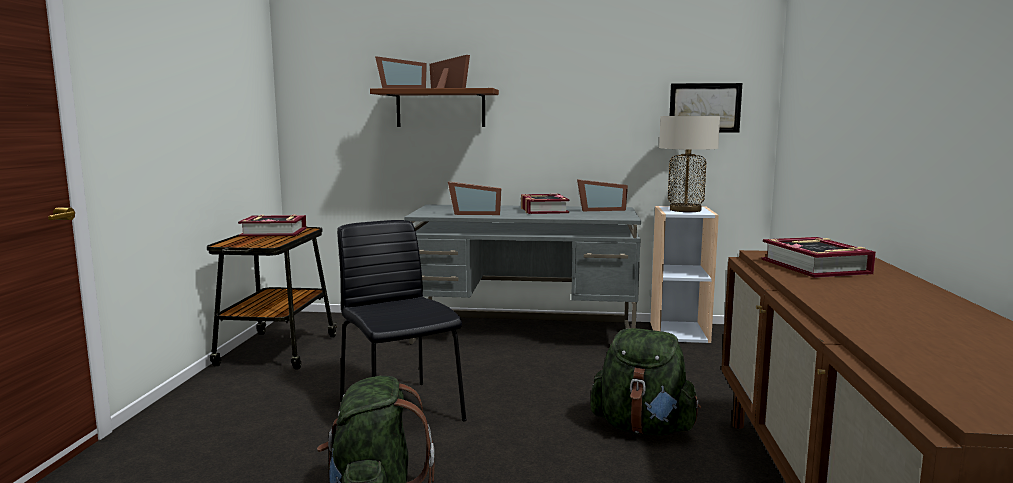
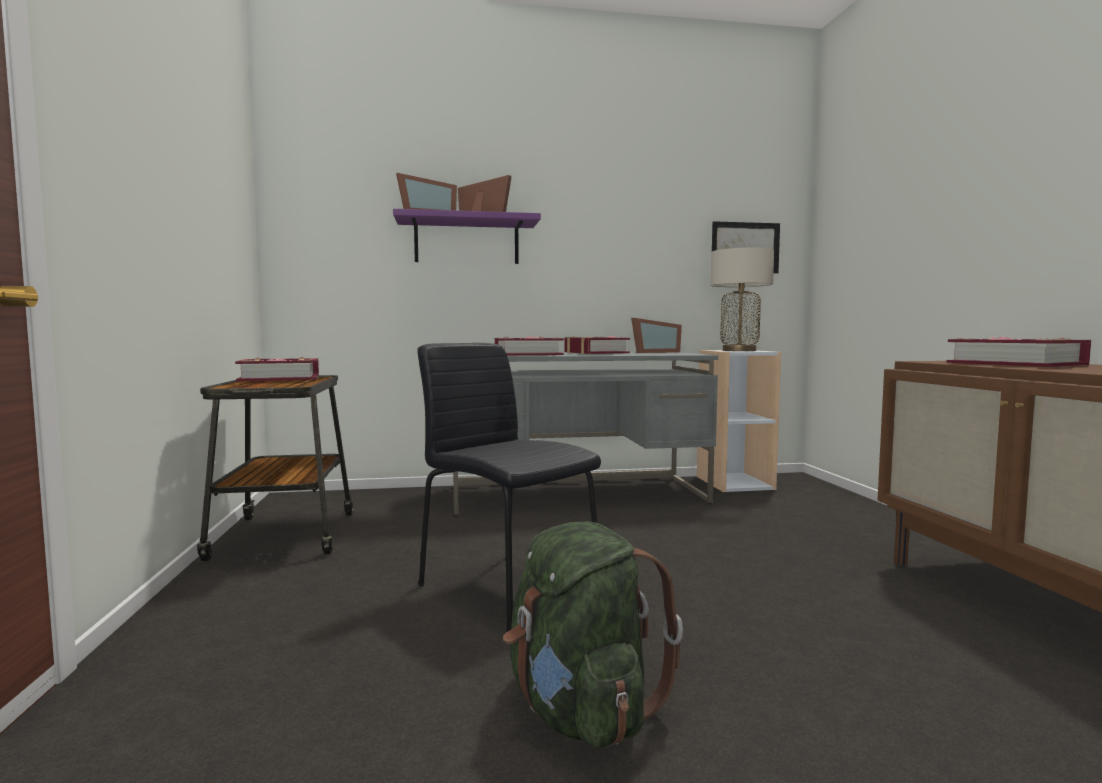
camera: 15 degrees left, 5 degrees down
brown shelf [370,88,499,127] -> purple shelf [393,209,541,264]
picture frame [448,181,501,215] -> book [495,336,564,355]
green backpack [591,328,701,436] -> none

